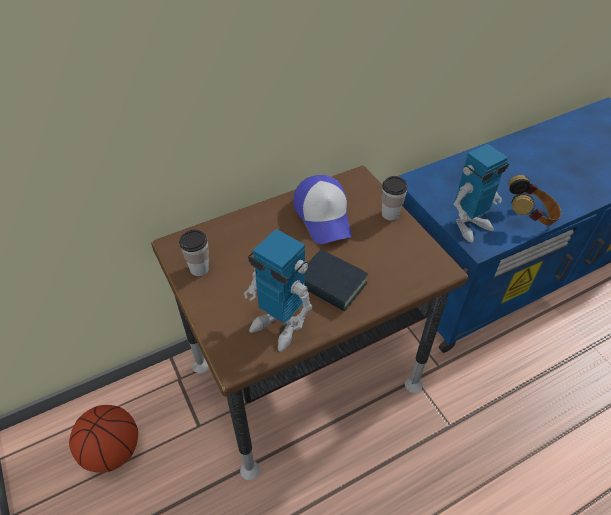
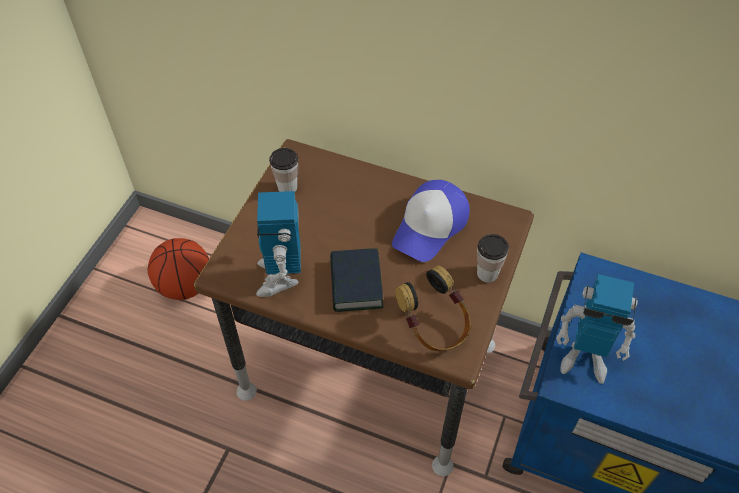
camera: 50 degrees right, 5 degrees up
headphones [509,175,561,226] -> headphones moved to [395,265,471,351]

